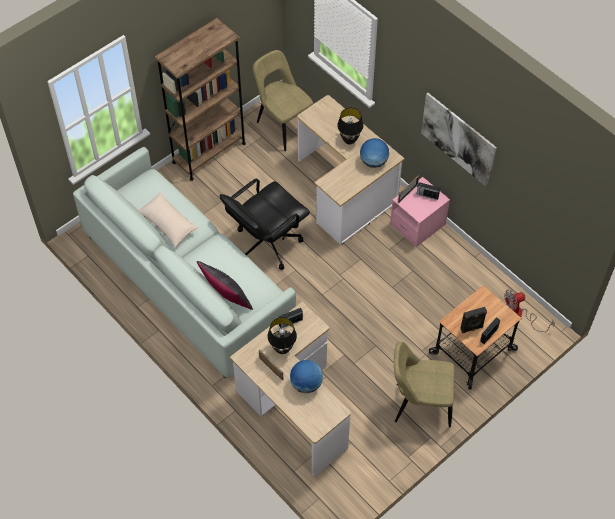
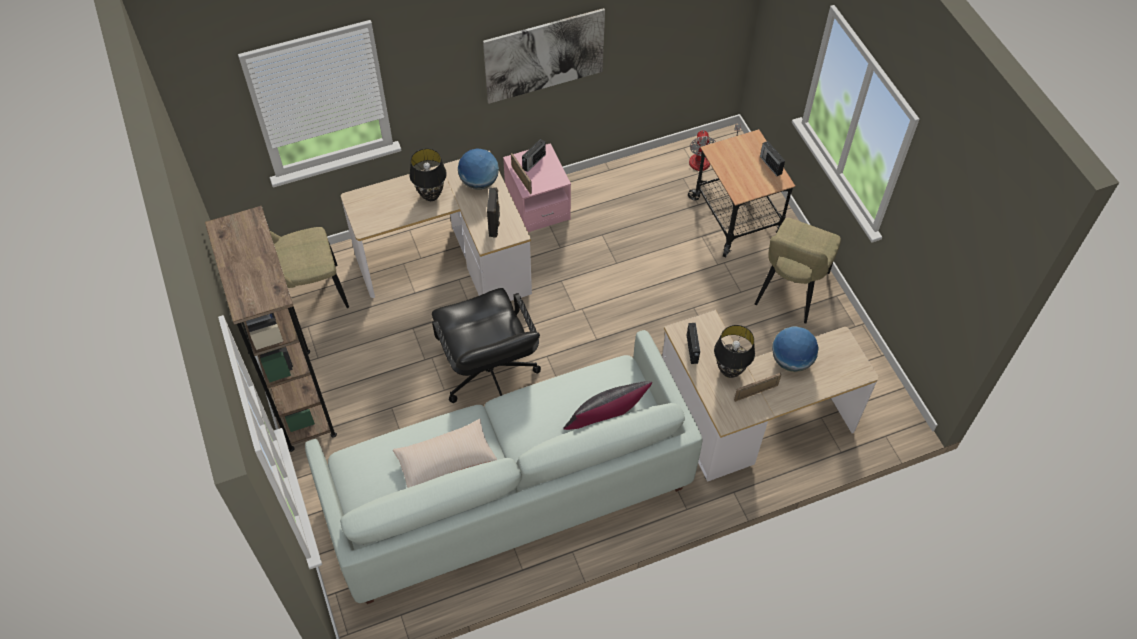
camera: 70 degrees left, 0 degrees up
black speaker [460,307,487,333] -> black speaker moved to [487,187,500,238]

